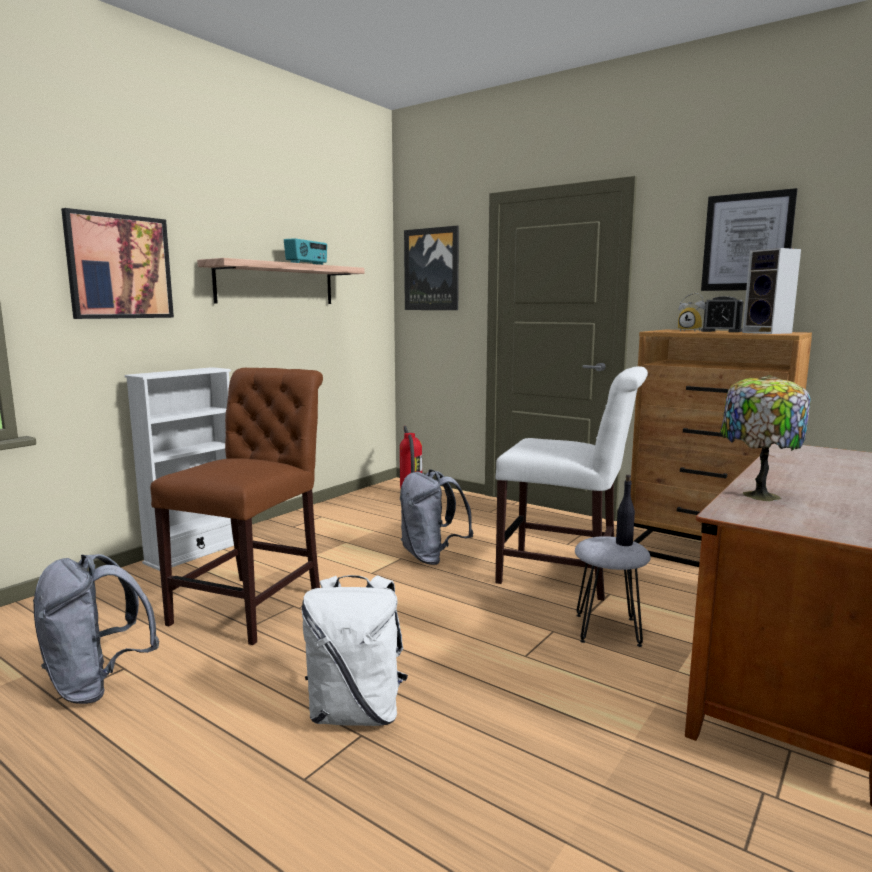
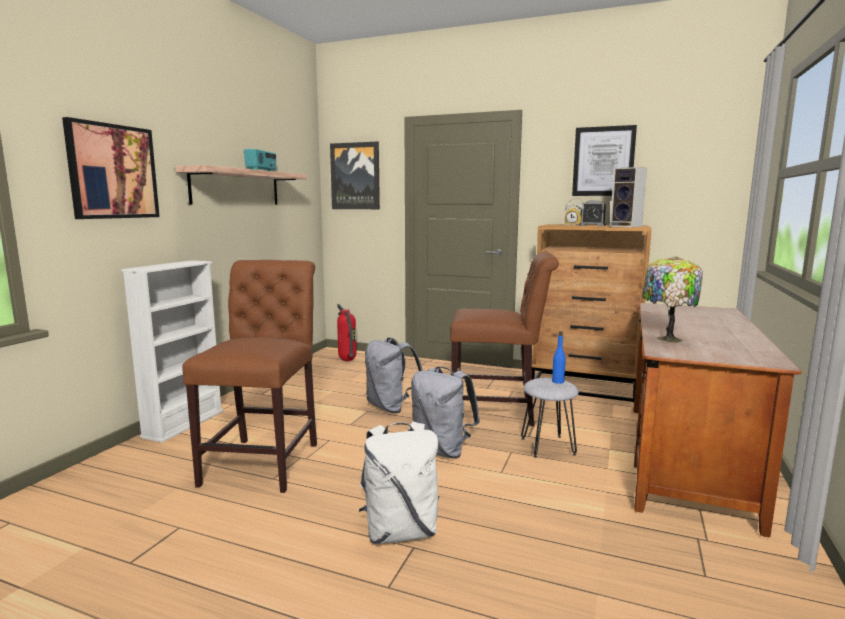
camera: 15 degrees left, 0 degrees up
grey backpack [33,554,159,704] -> grey backpack moved to [411,367,480,458]
white chair [495,366,648,601] -> brown chair [450,252,559,426]
black bottle [616,475,635,546] -> blue bottle [552,331,566,384]

